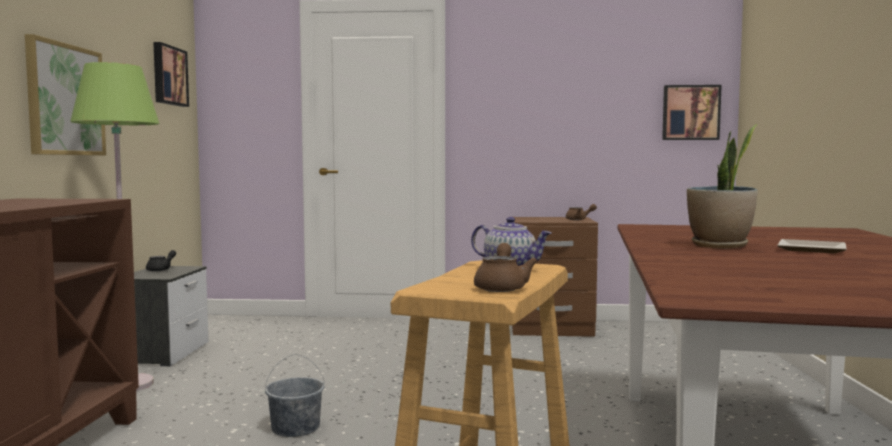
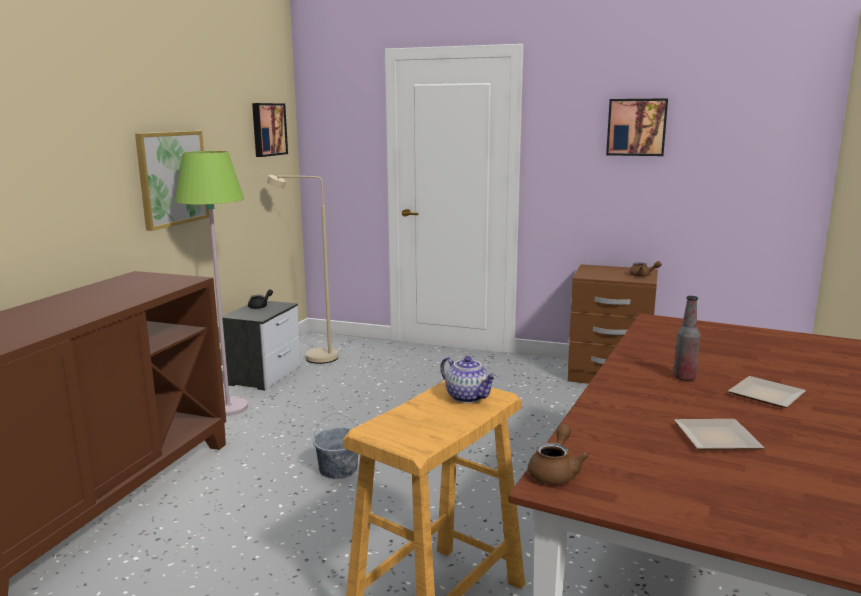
camera: 15 degrees right, 10 degrees up
brown teapot [474,243,538,292] -> brown teapot moved to [528,424,589,485]
picture [662,85,722,140] -> picture moved to [606,98,668,156]
potted plant [687,124,758,248] -> bottle [673,296,700,381]
none -> beige floor lamp [266,175,338,364]
none -> plate [675,419,764,450]

